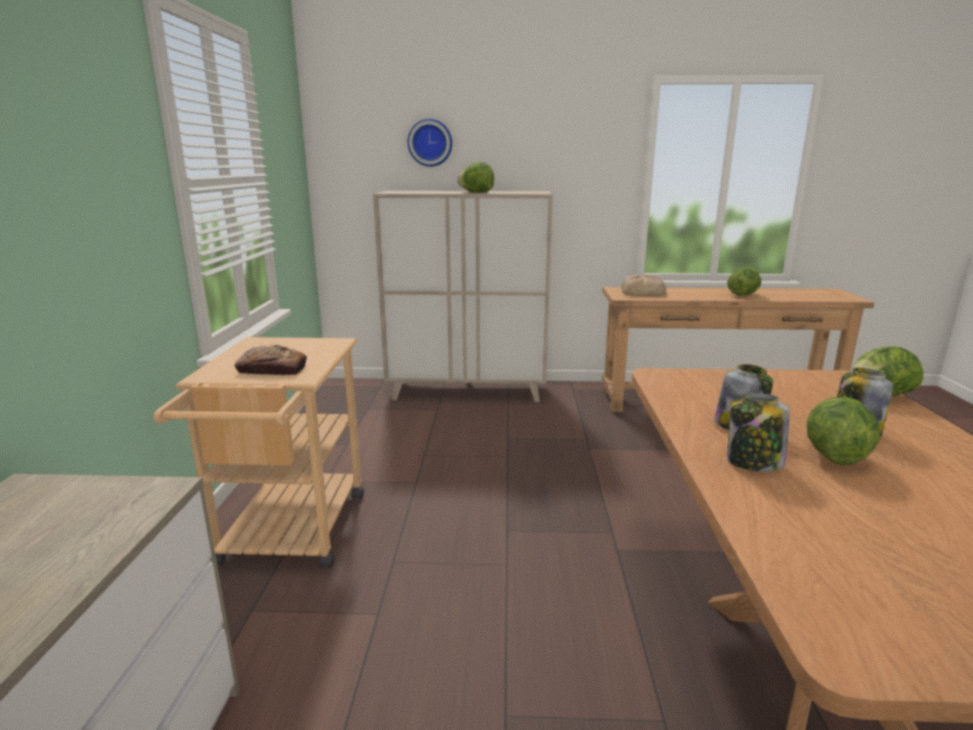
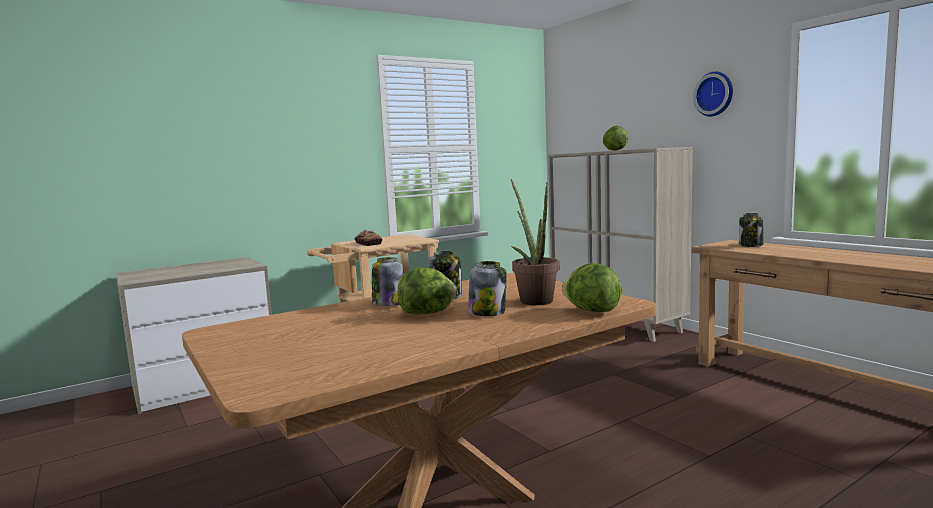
camera: 55 degrees right, 10 degrees down
wall clock [408,119,452,167] -> wall clock moved to [693,72,733,117]
bread [621,275,667,296] -> jar [739,213,763,247]
lettuce [727,267,761,296] -> none
none -> potted plant [511,179,559,305]

